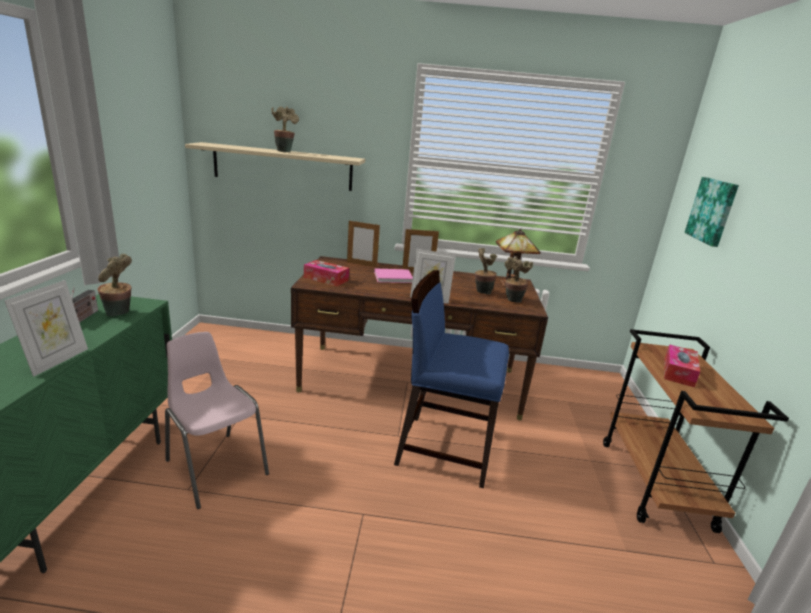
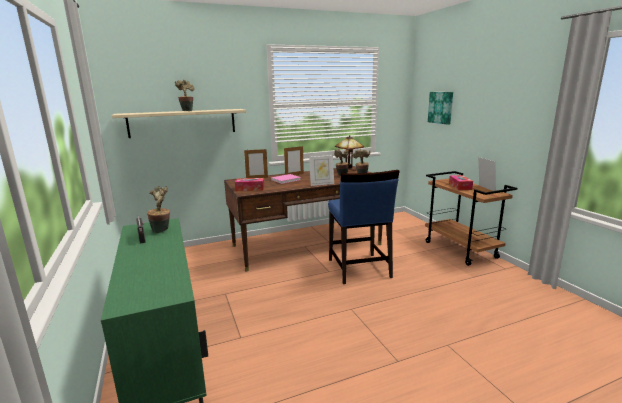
camera: 25 degrees left, 5 degrees down
picture frame [4,280,88,377] -> picture frame moved to [478,157,496,191]
pink chair [165,332,269,509] -> none
blue chair [394,270,509,488] -> blue chair turned 90 degrees counterclockwise [328,170,400,284]

